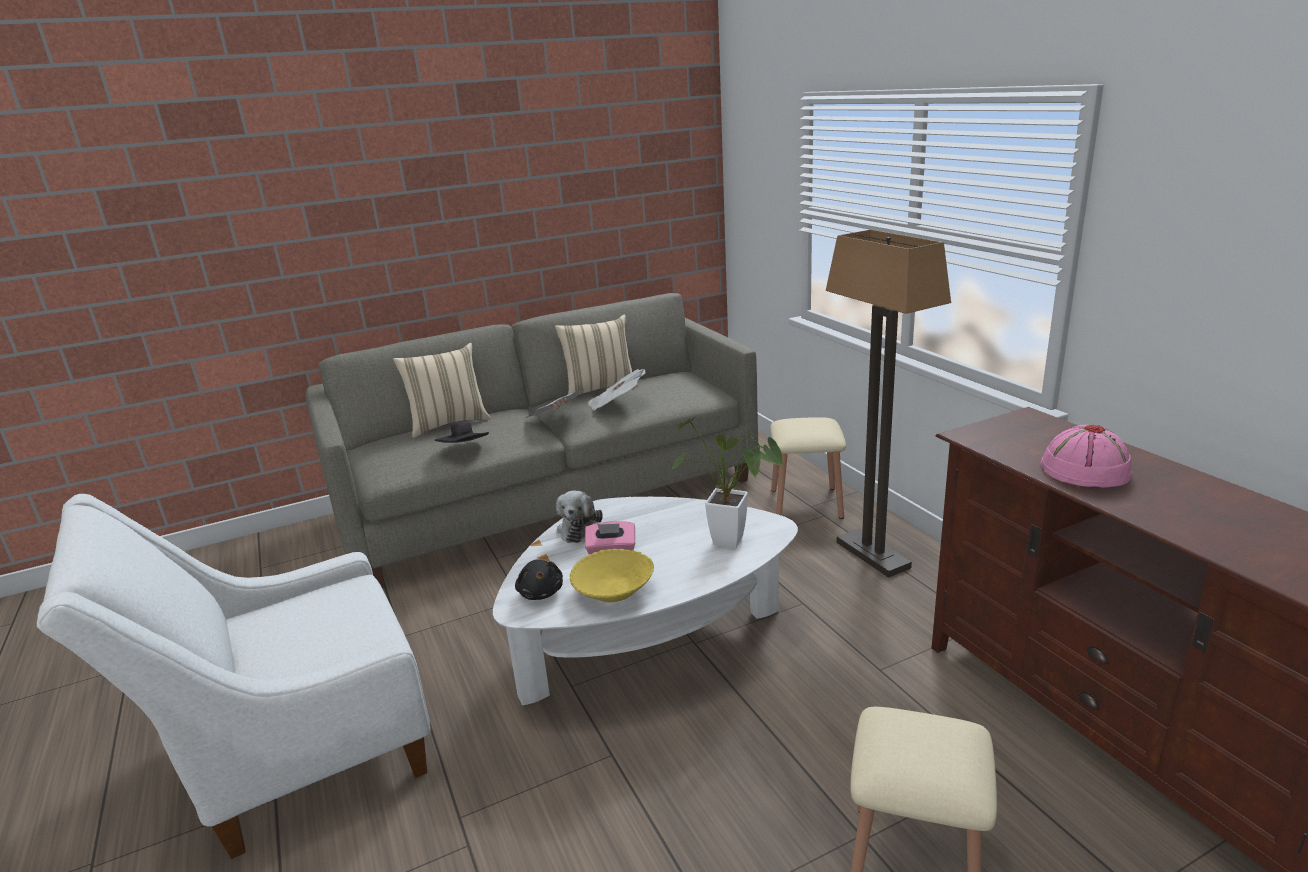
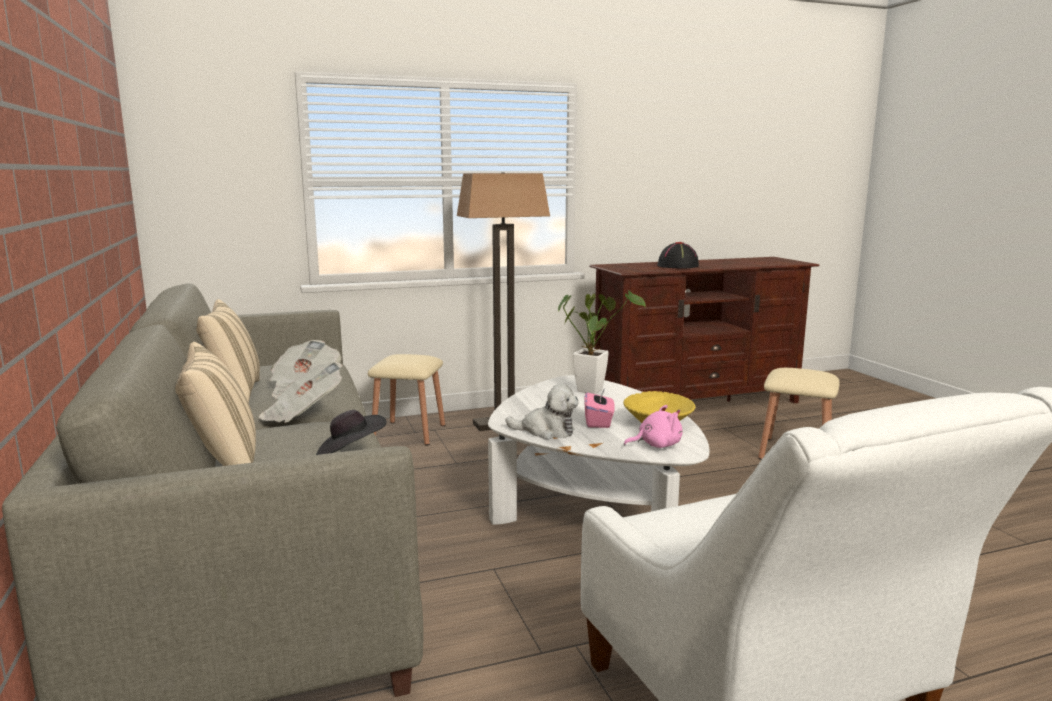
camera: 85 degrees left, 10 degrees down
black plush toy [515,559,563,600] -> pink plush toy [624,405,682,448]
pink hat [1040,425,1132,487] -> black hat [657,242,699,269]

